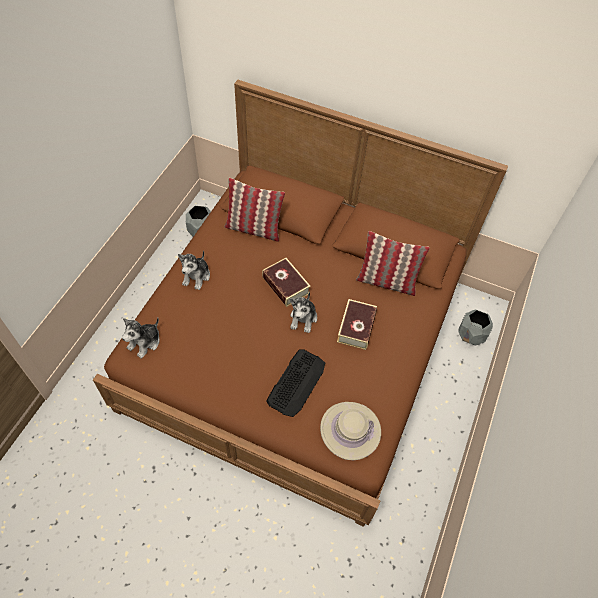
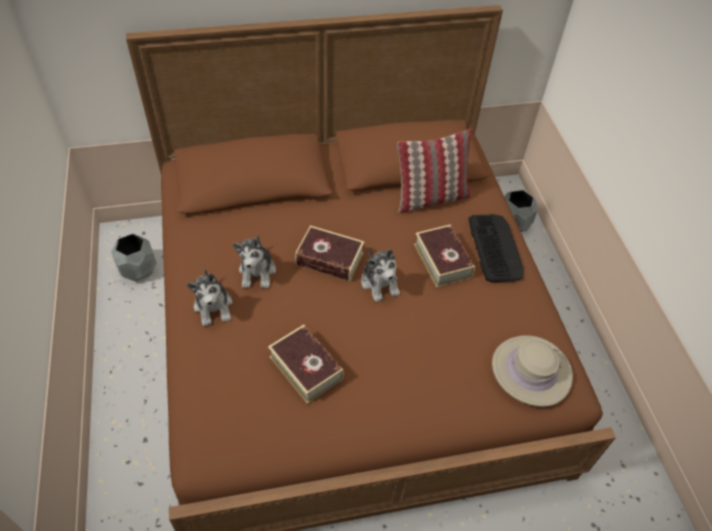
camera: 35 degrees left, 5 degrees down
plush toy [122,318,160,359] -> plush toy moved to [233,234,276,288]
pillow [224,178,285,242] -> none
keyboard [266,349,325,417] -> keyboard moved to [468,214,523,283]
none -> book [268,325,344,404]

